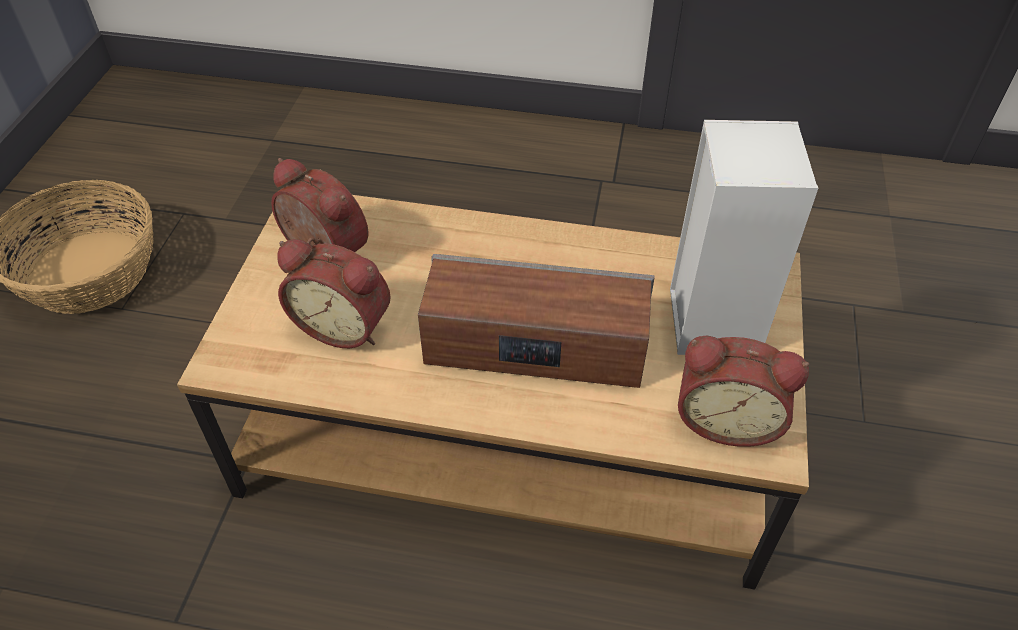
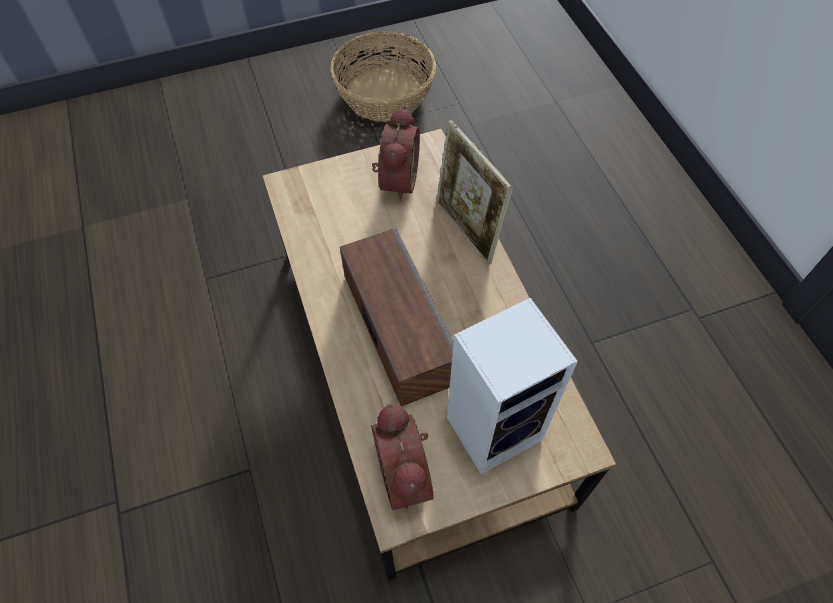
camera: 60 degrees right, 10 degrees up
alarm clock [277,239,391,348] -> none
none -> picture frame [436,120,513,265]

